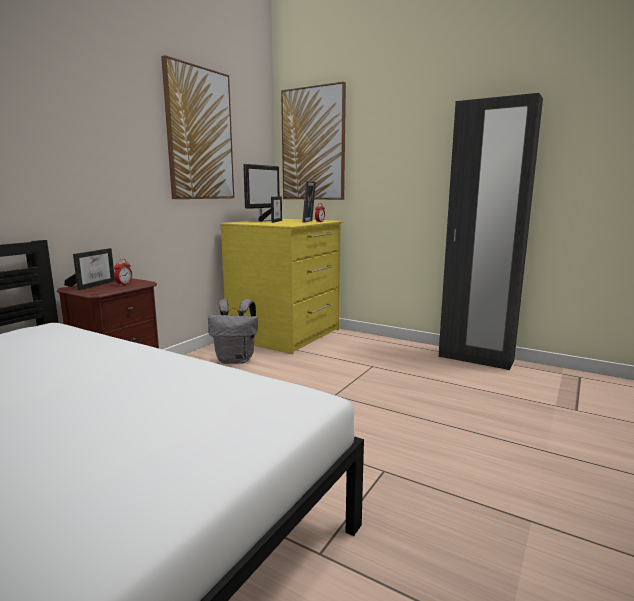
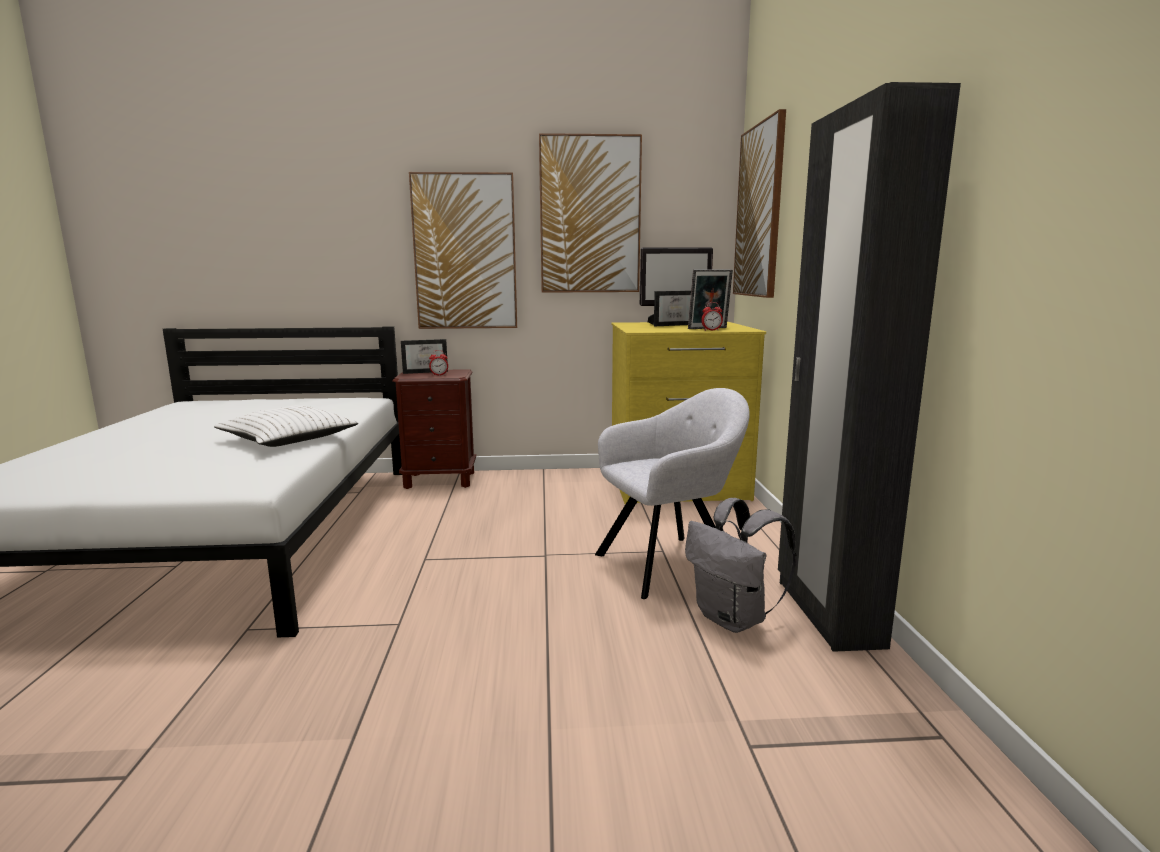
camera: 55 degrees right, 0 degrees up
grey backpack [208,299,258,364] -> grey backpack moved to [685,498,796,633]
none -> white pillow [214,405,358,447]
none -> picture [409,172,517,329]
none -> grey armchair [595,388,750,599]

